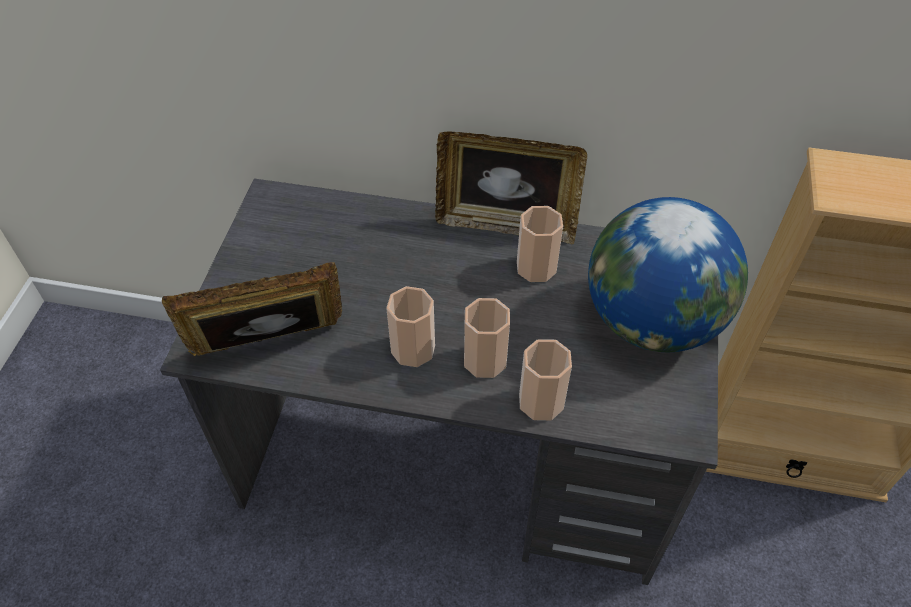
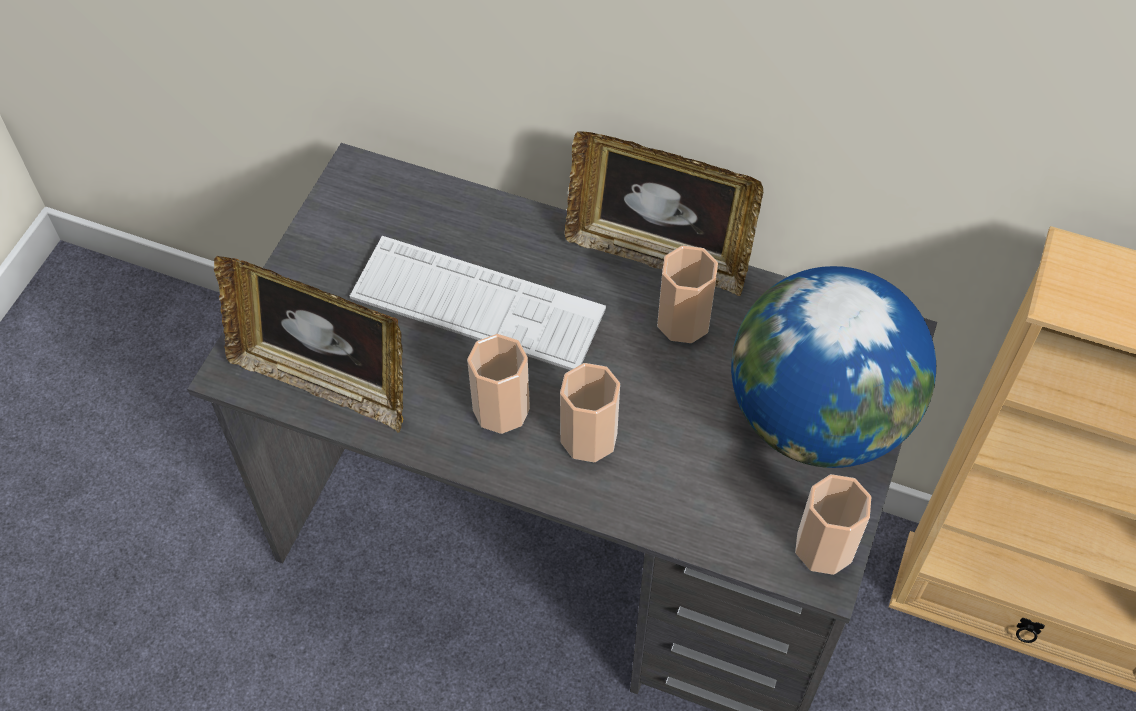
camera: 10 degrees right, 5 degrees up
picture frame [162,262,342,356] -> picture frame turned 150 degrees counterclockwise [214,256,403,432]
cup [519,340,572,420] -> cup moved to [795,474,871,575]
none -> keyboard [350,236,606,370]

